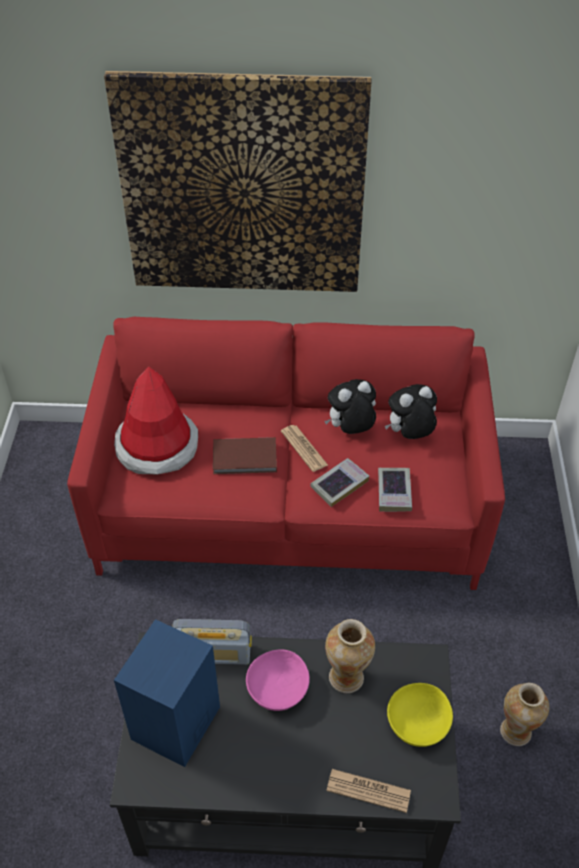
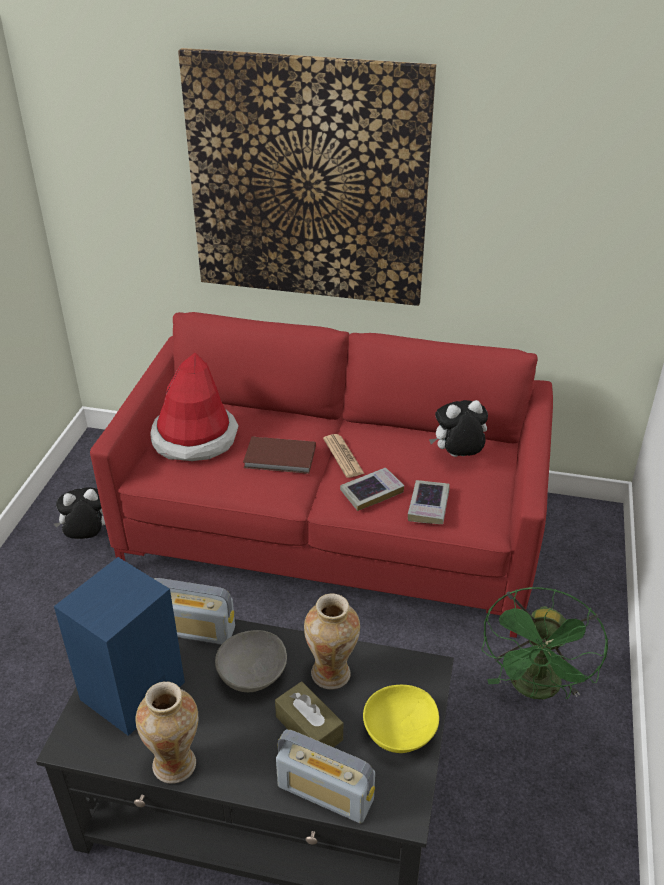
camera: 10 degrees right, 10 degrees down
pink bowl [246,649,310,711] -> grey bowl [215,630,287,692]
plush toy [324,379,376,434] -> plush toy moved to [54,487,105,539]
newspaper [326,769,411,813] -> radio [276,730,375,823]
vase [500,683,549,746] -> vase moved to [135,682,198,784]
none -> brown tissue box [275,682,343,747]
none -> green fan [481,587,608,699]

